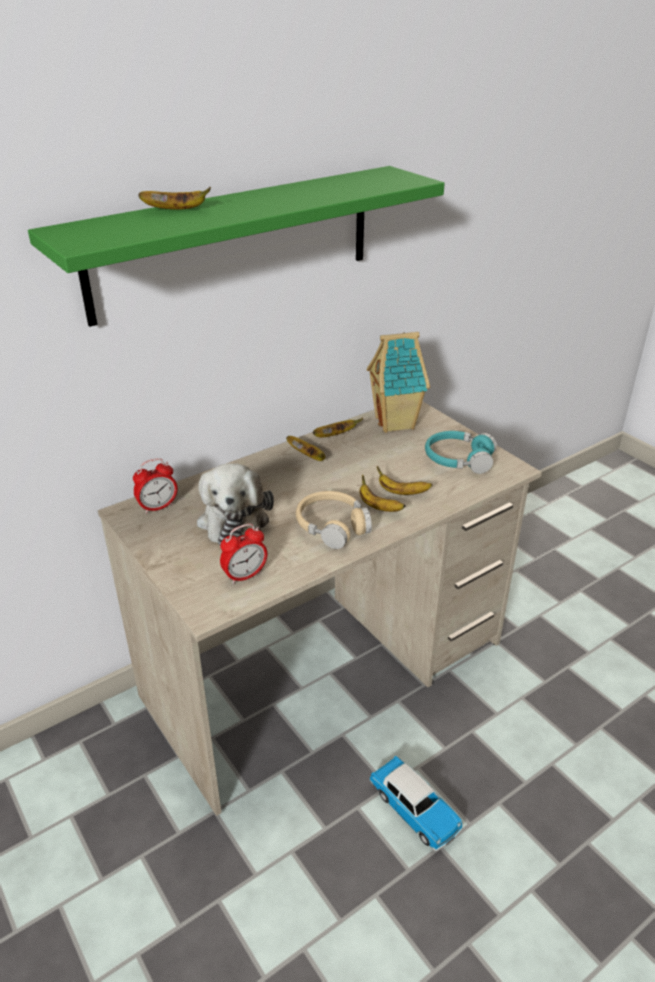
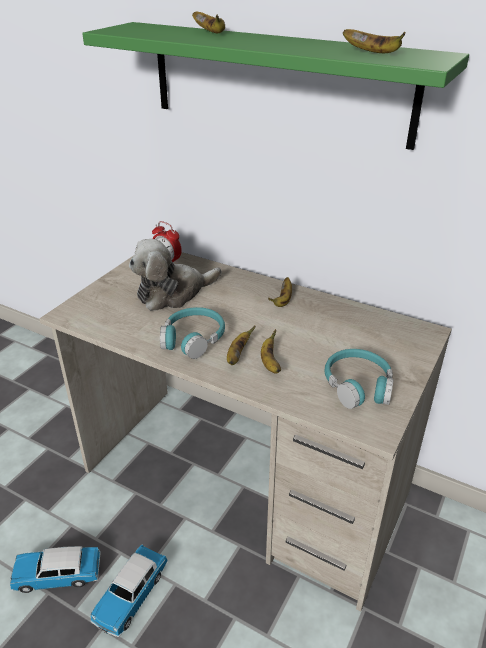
camera: 65 degrees right, 0 degrees up
alarm clock [220,524,267,584] -> none
beige headphones [296,491,372,549] -> turquoise headphones [160,307,225,359]
banana [313,418,363,438] -> banana moved to [343,29,406,53]
toy house [367,332,430,433] -> none
none -> toy car [10,546,100,593]

